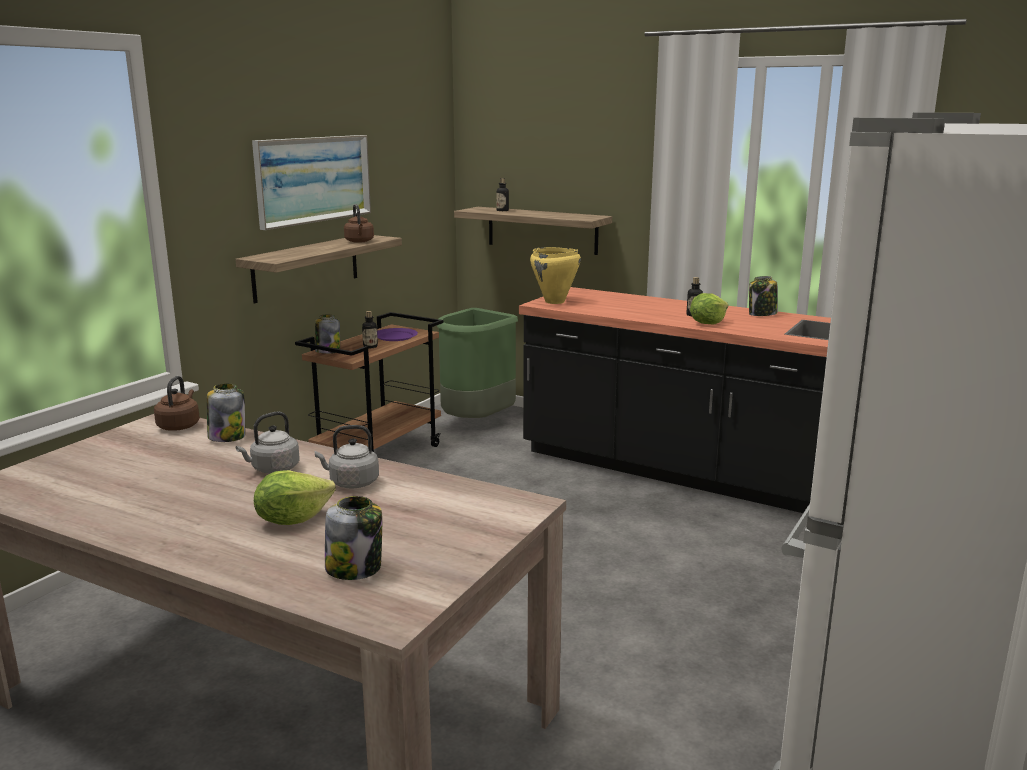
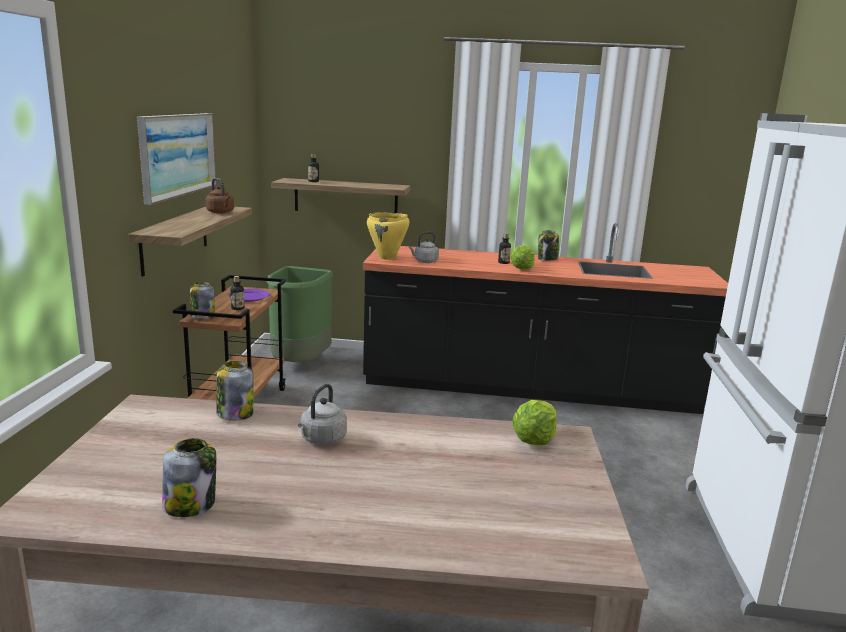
camera: 25 degrees left, 0 degrees up
brown kettle [154,376,200,431] -> none
lettuce [254,470,336,525] -> lettuce moved to [512,400,557,445]
grey kettle [315,425,379,488] -> grey kettle moved to [409,232,439,263]
jar [325,496,382,580] -> jar moved to [162,438,216,517]

